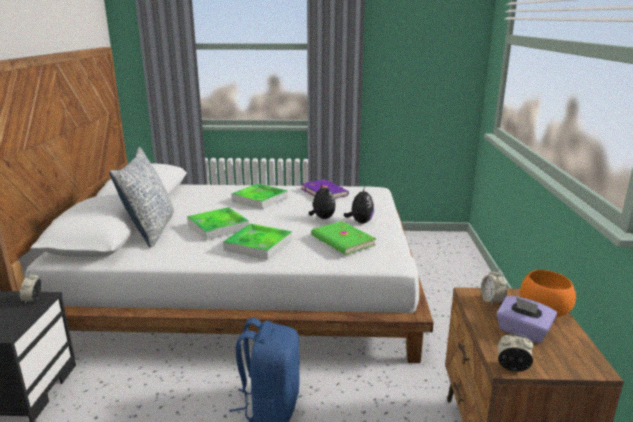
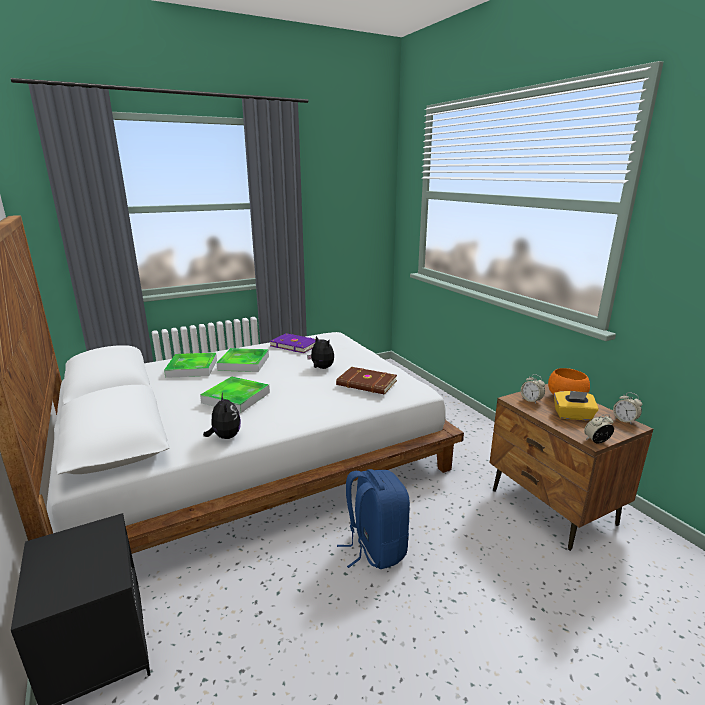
camera: 30 degrees left, 0 degrees up
alarm clock [20,272,42,305] -> alarm clock moved to [613,392,642,425]
pillow [109,147,174,248] -> none
tray [223,223,292,260] -> tray moved to [164,353,217,378]
green book [311,221,376,255] -> brown book [336,367,397,394]
plush toy [344,187,374,223] -> plush toy moved to [203,393,241,439]
purple tissue box [496,296,557,344] -> yellow tissue box [554,391,599,420]

